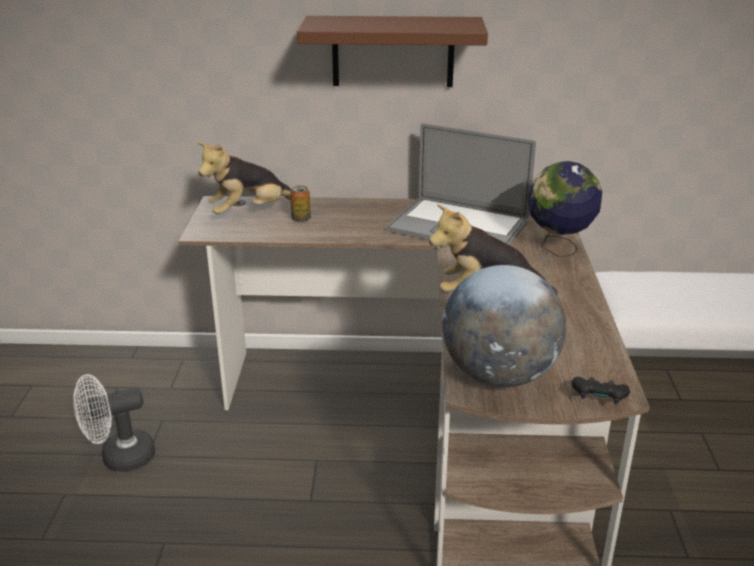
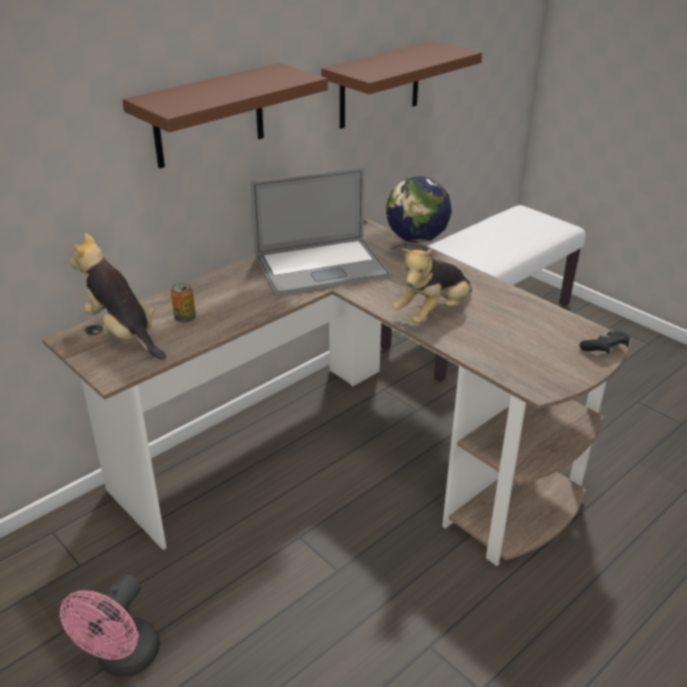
camera: 45 degrees left, 5 degrees up
white fan [73,374,155,472] -> pink fan [60,574,160,677]
plush toy [197,142,291,214] -> plush toy turned 120 degrees clockwise [70,233,166,360]
globe [442,265,566,387] -> none
none -> brown shelf [321,41,482,129]

